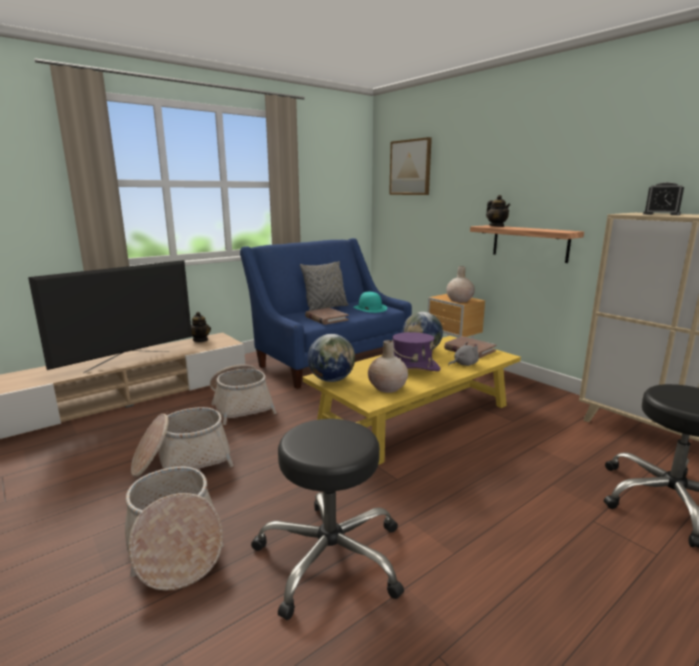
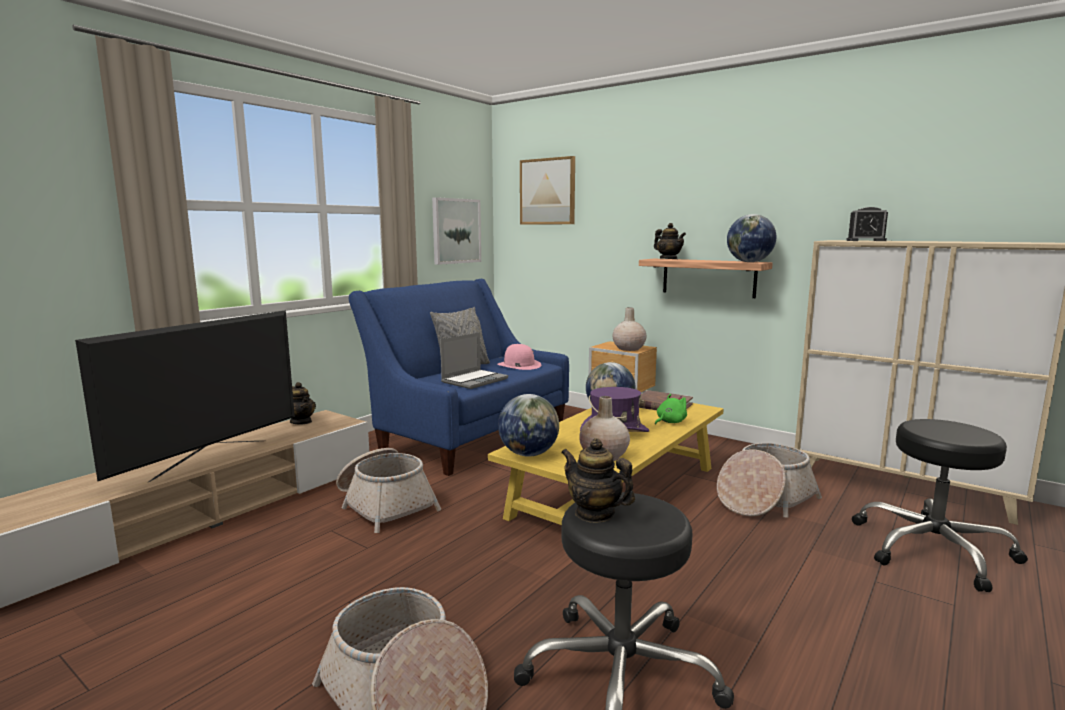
camera: 15 degrees left, 5 degrees down
basket [131,407,234,477] -> basket moved to [717,443,822,517]
brown book [305,308,349,325] -> laptop [440,332,508,389]
turquoise hat [353,292,387,313] -> pink hat [497,344,541,370]
grey plush toy [448,342,479,366] -> green plush toy [655,394,687,425]
none -> picture [432,197,481,265]
none -> teapot [561,438,635,523]
none -> globe [727,214,776,262]

